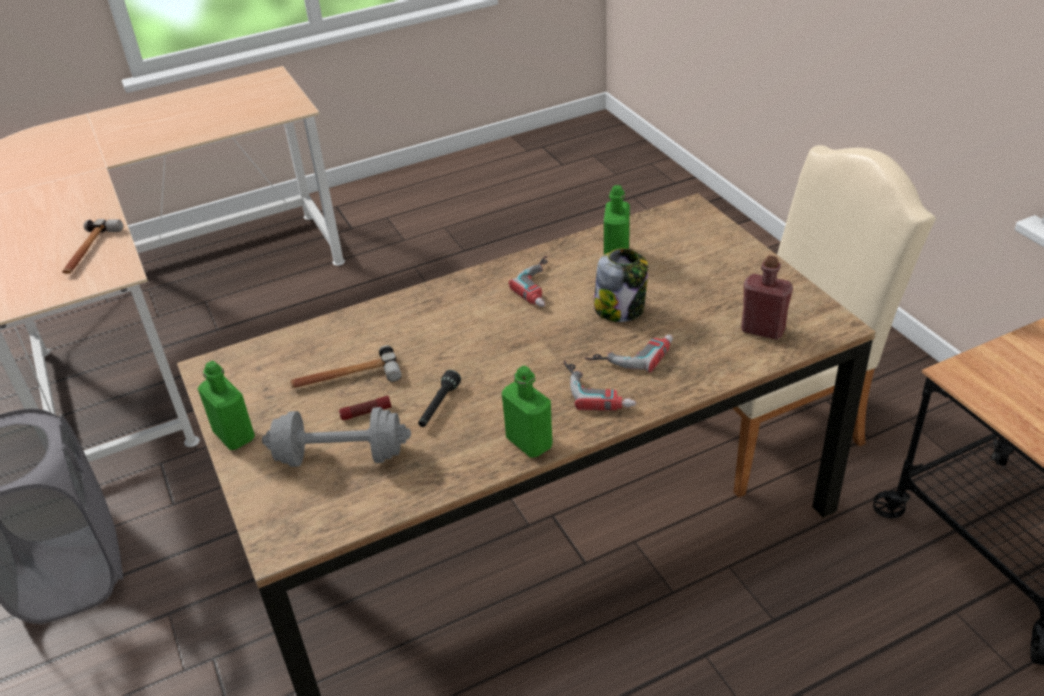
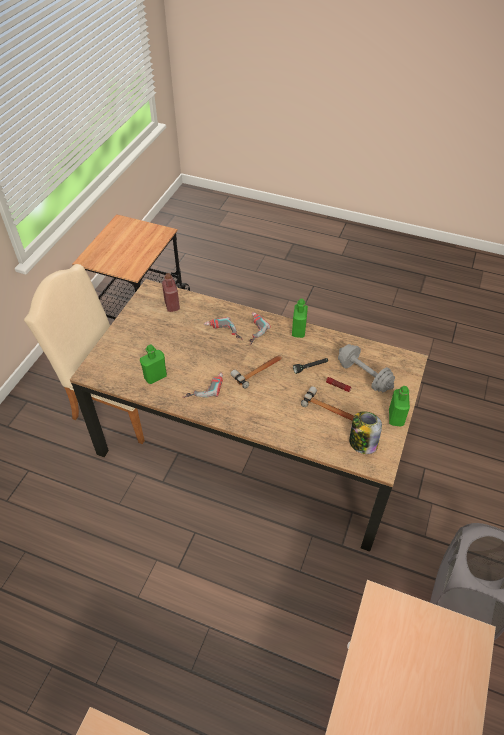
camera: 135 degrees left, 10 degrees up
hammer [62,219,123,274] -> hammer moved to [231,355,282,388]
jar [594,248,648,322] -> jar moved to [349,411,382,454]

